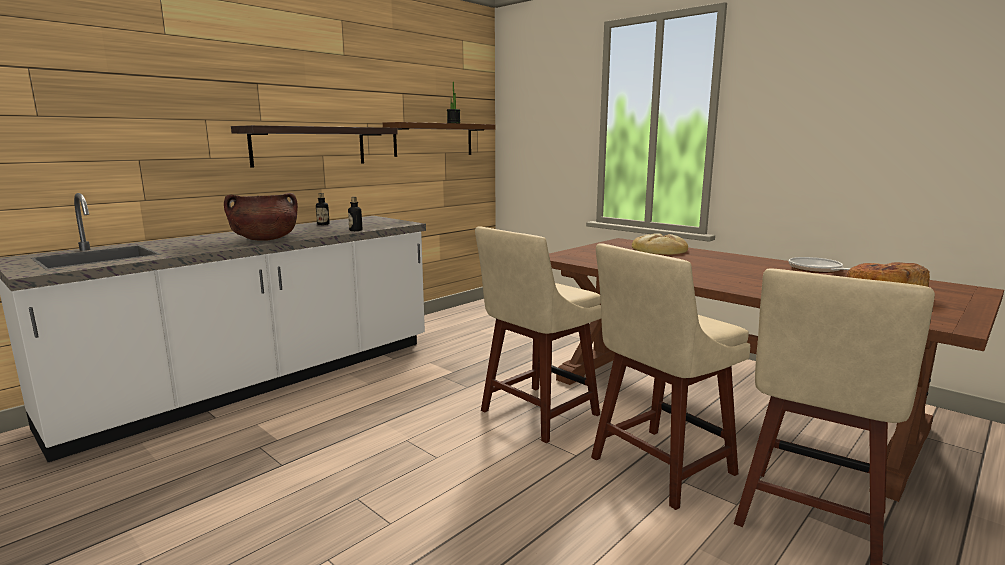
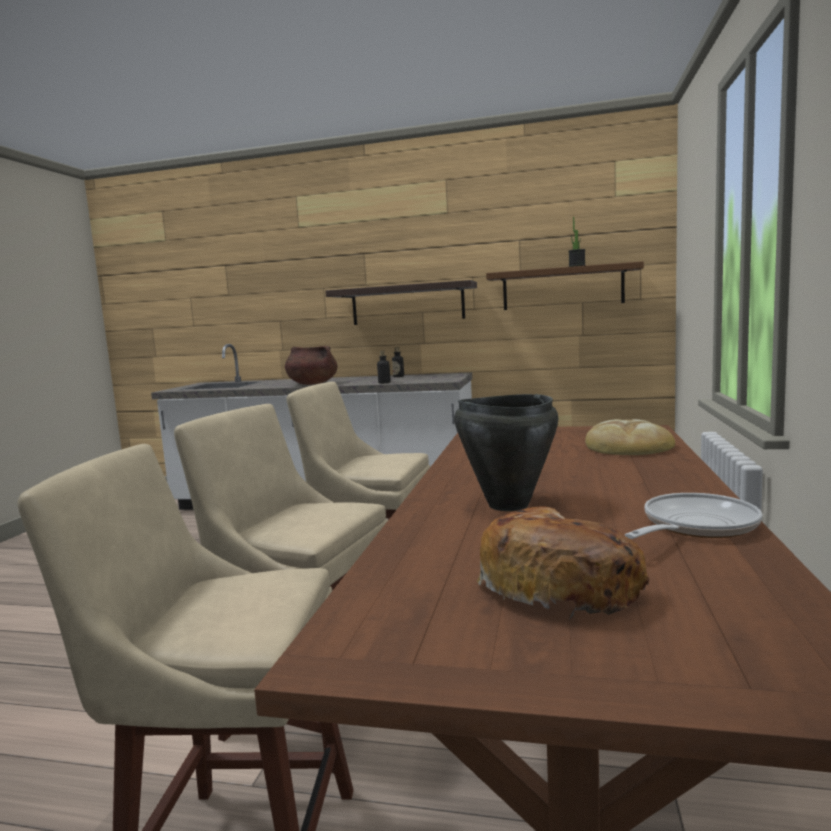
camera: 60 degrees right, 5 degrees down
none -> black cooking pot [454,394,558,511]

